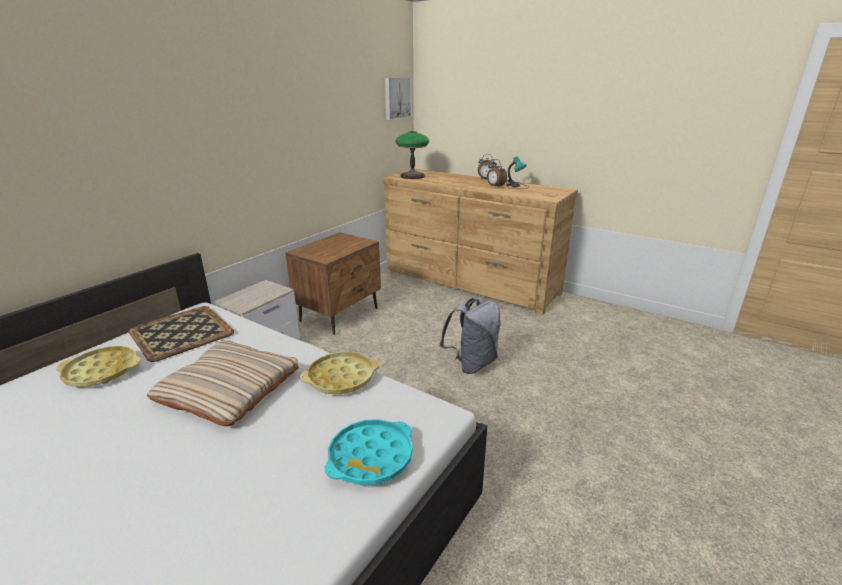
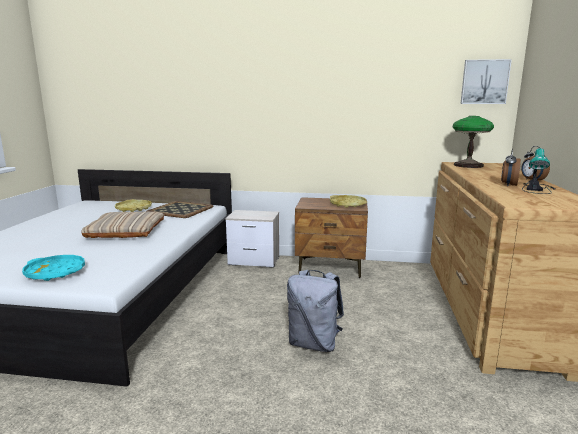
camera: 65 degrees right, 10 degrees down
yellow tray [300,352,379,394] -> yellow tray moved to [330,195,367,208]

